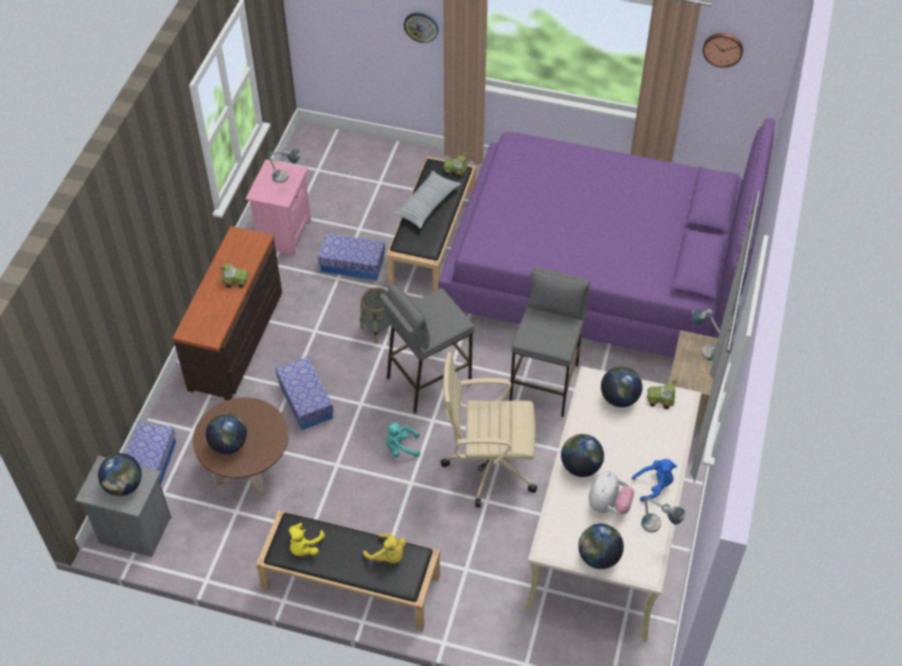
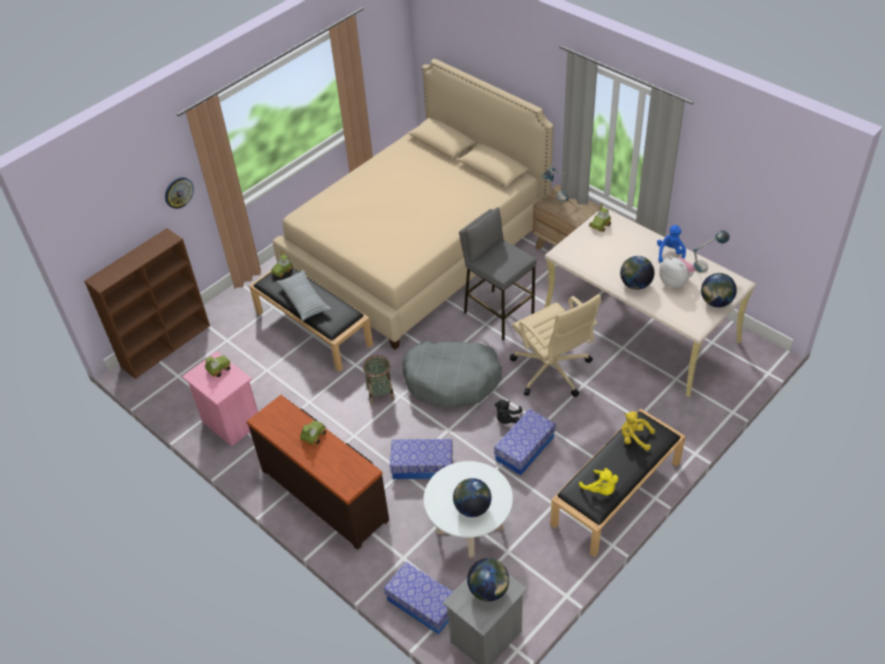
camera: 60 degrees left, 5 degrees down
brown coffee table [193,398,289,497] -> white coffee table [424,461,513,558]
table lamp [267,149,301,183] -> toy car [205,355,230,377]
storage box [318,233,385,281] -> storage box moved to [494,409,556,475]
yellow plush toy [363,534,406,563] -> yellow plush toy turned 135 degrees counterclockwise [621,411,655,451]
grey stool [380,284,474,414] -> grey dog bed [403,341,502,408]
turquoise plush toy [385,422,420,457] -> black plush toy [495,400,522,424]
purple bed [438,118,775,358] -> beige bed [273,59,553,350]
beige office chair [441,352,537,507] -> beige office chair turned 60 degrees counterclockwise [510,294,601,397]
globe [601,366,642,407] -> none
wall clock [703,33,743,68] -> none
none -> brown bookcase [84,228,210,379]

